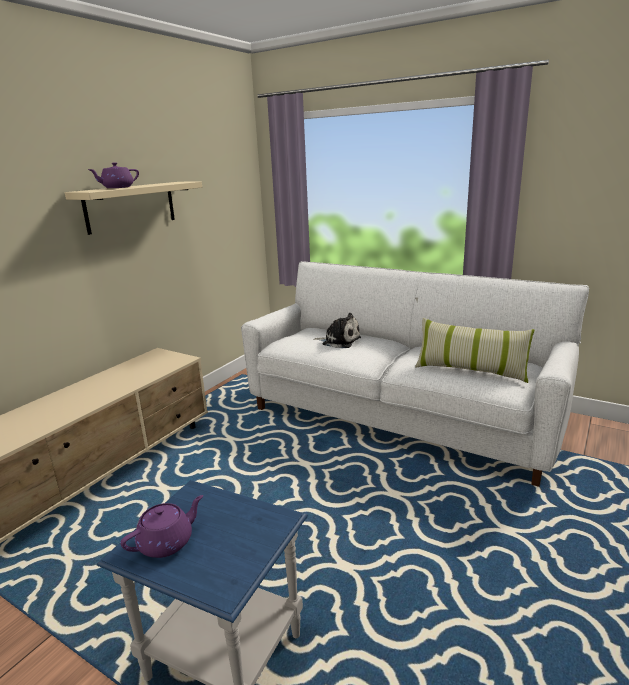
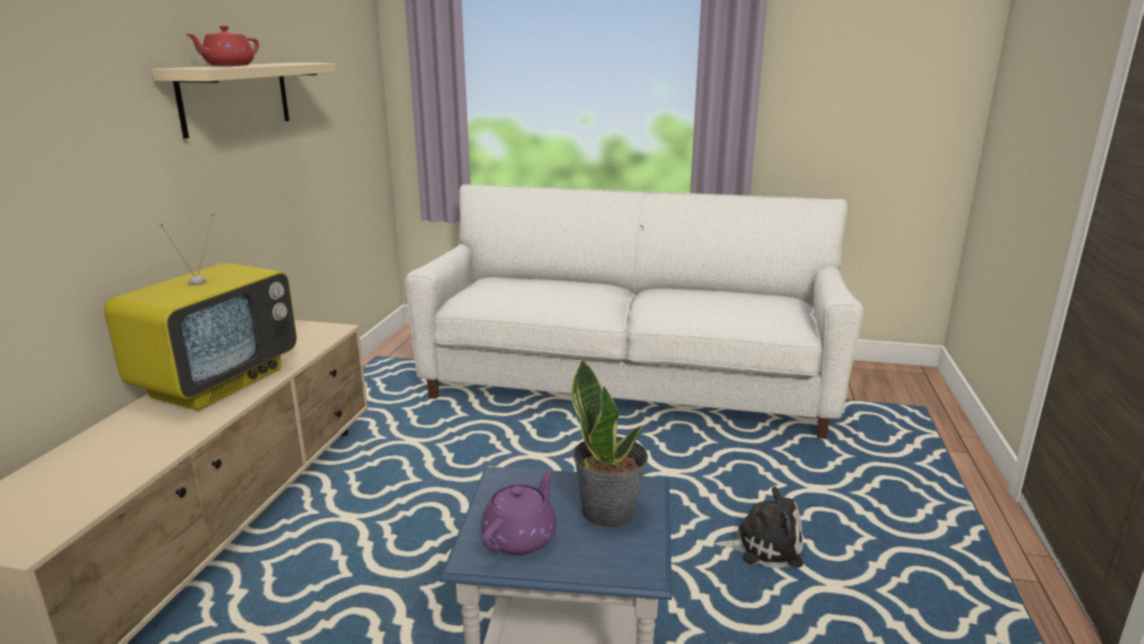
camera: 20 degrees left, 0 degrees up
purple teapot [88,162,139,188] -> red teapot [186,26,259,66]
plush toy [314,313,361,348] -> plush toy moved to [715,486,803,569]
pillow [415,318,534,383] -> none
none -> television [104,212,297,410]
none -> potted plant [571,359,648,528]

